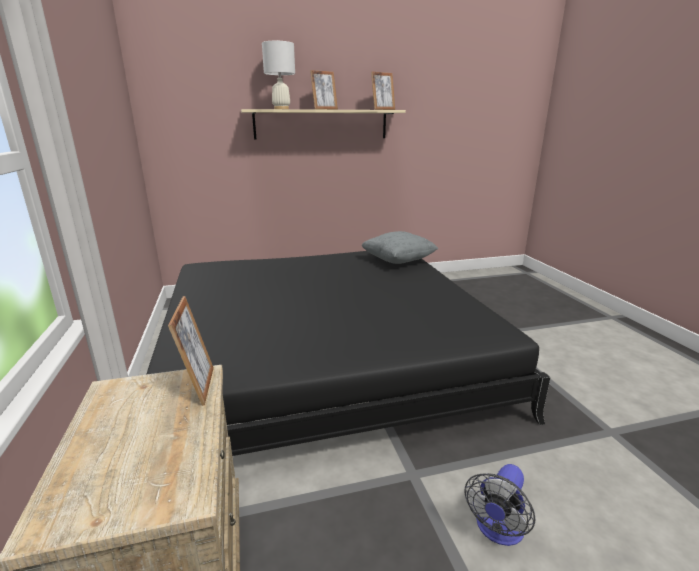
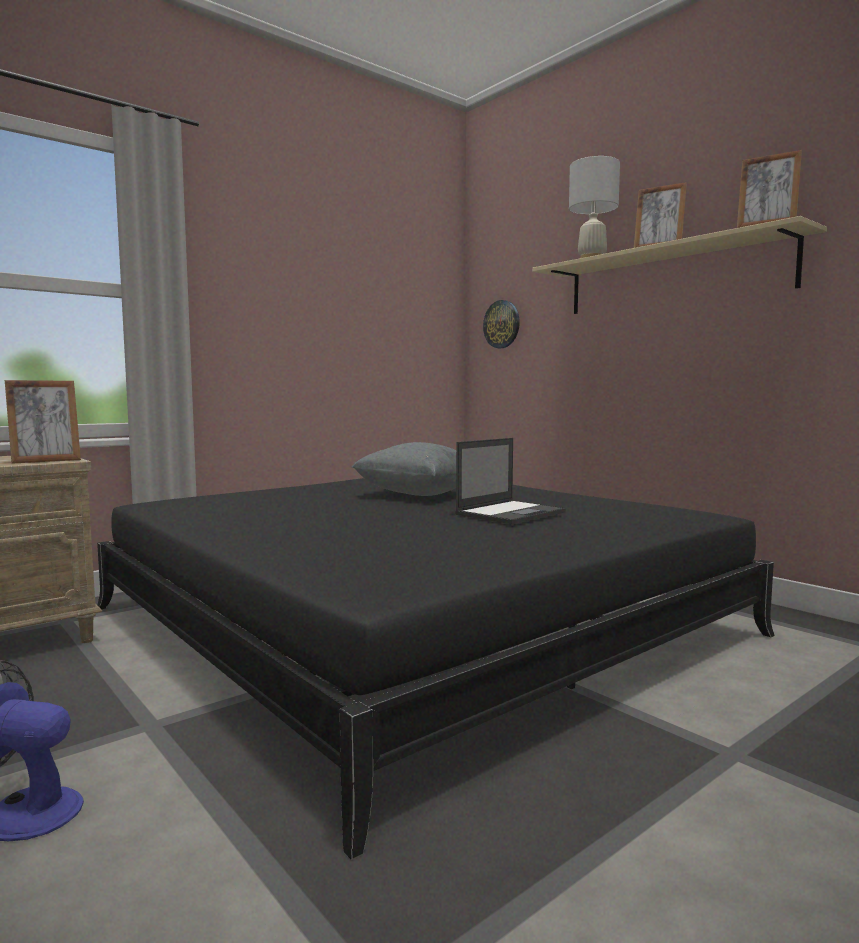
camera: 65 degrees right, 15 degrees down
grey pillow [362,231,438,264] -> grey pillow moved to [352,442,456,496]
none -> laptop [455,438,566,524]
none -> wall clock [483,300,520,348]

